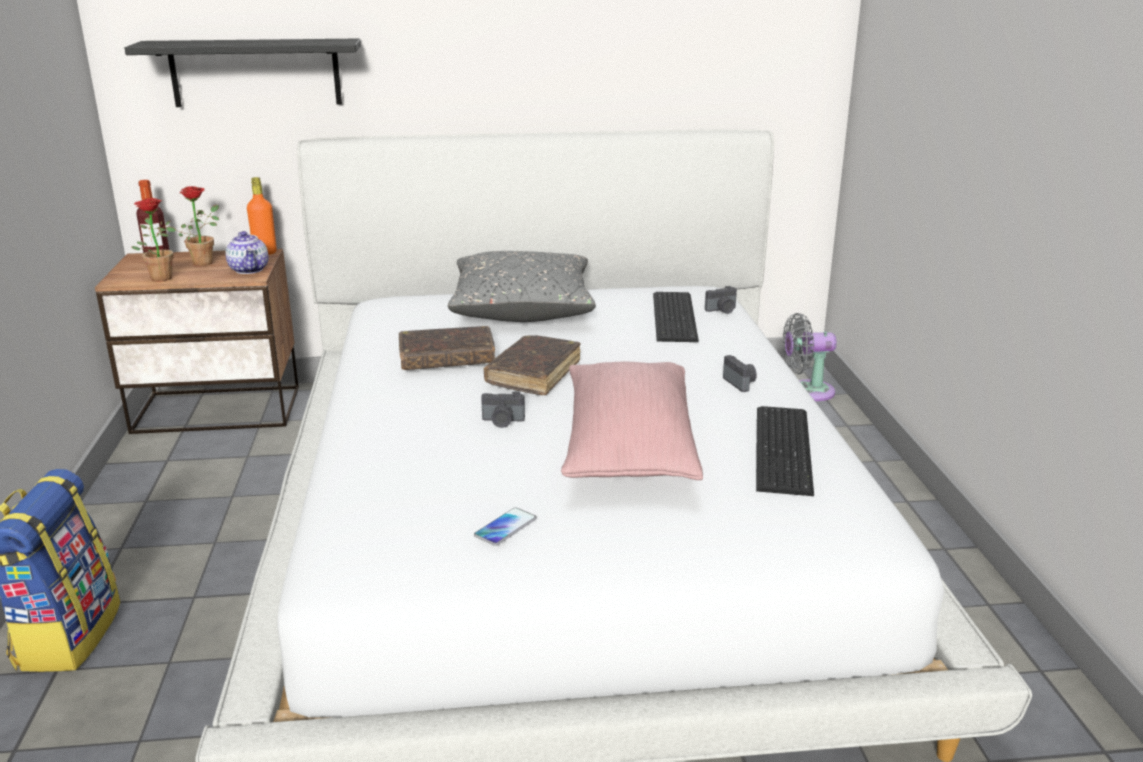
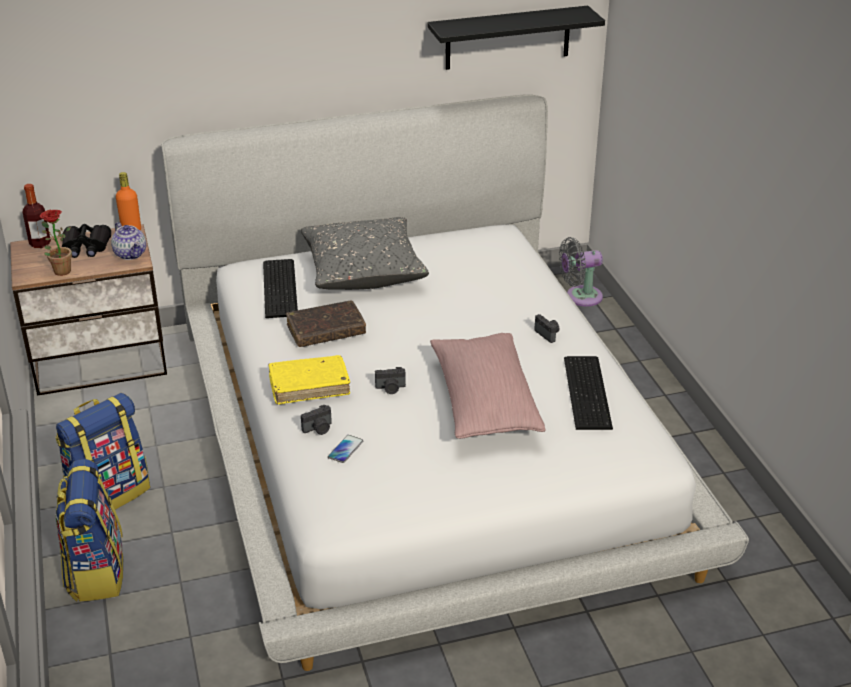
camera: 10 degrees left, 10 degrees up
black shelf [125,38,361,107] -> black shelf moved to [427,6,605,70]
potted plant [166,186,219,266] -> black binoculars [62,224,111,258]
phone [474,508,537,546] -> phone moved to [328,435,363,463]
brown book [484,335,581,395] -> none
keyboard [653,292,699,342] -> keyboard moved to [263,259,298,318]
camera [705,286,737,314] -> camera moved to [301,405,332,435]
none -> backpack [55,393,150,510]
none -> yellow book [268,355,350,405]

